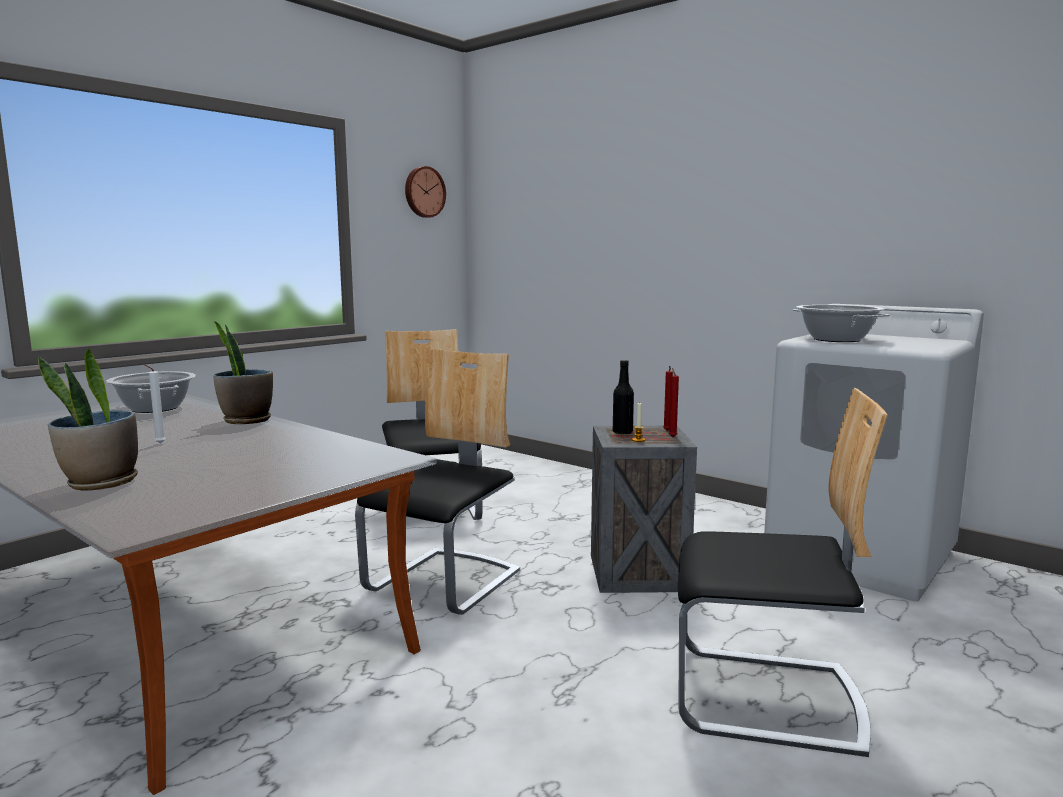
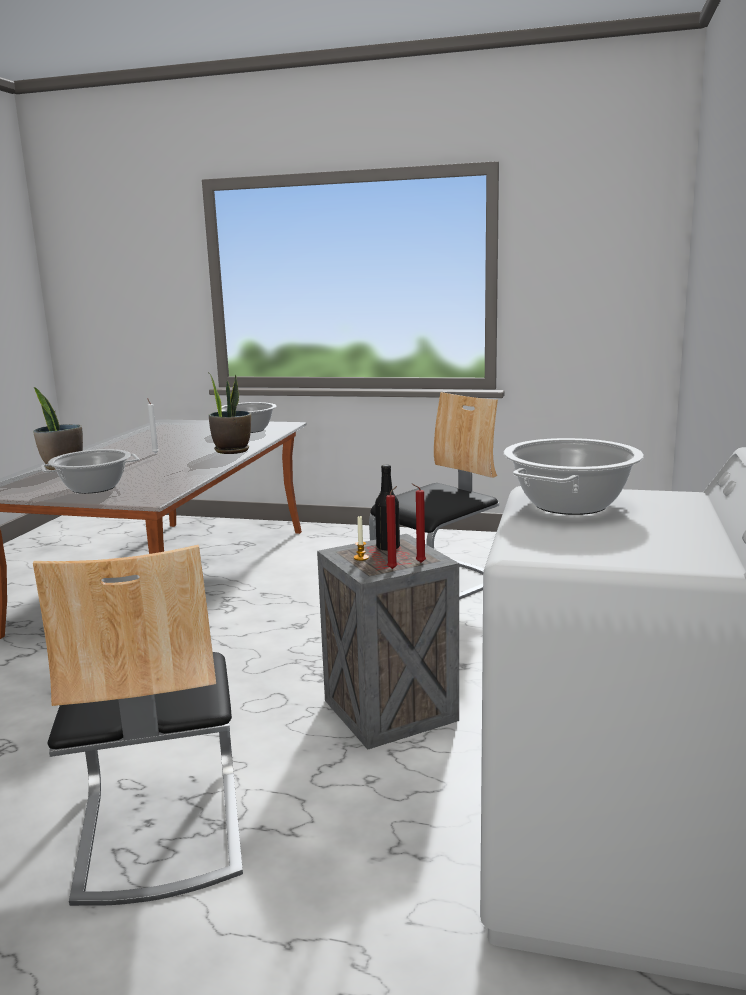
camera: 65 degrees right, 5 degrees up
chair [355,348,520,615] -> none
wall clock [405,166,446,218] -> none
none -> cooking pot [41,449,139,494]

